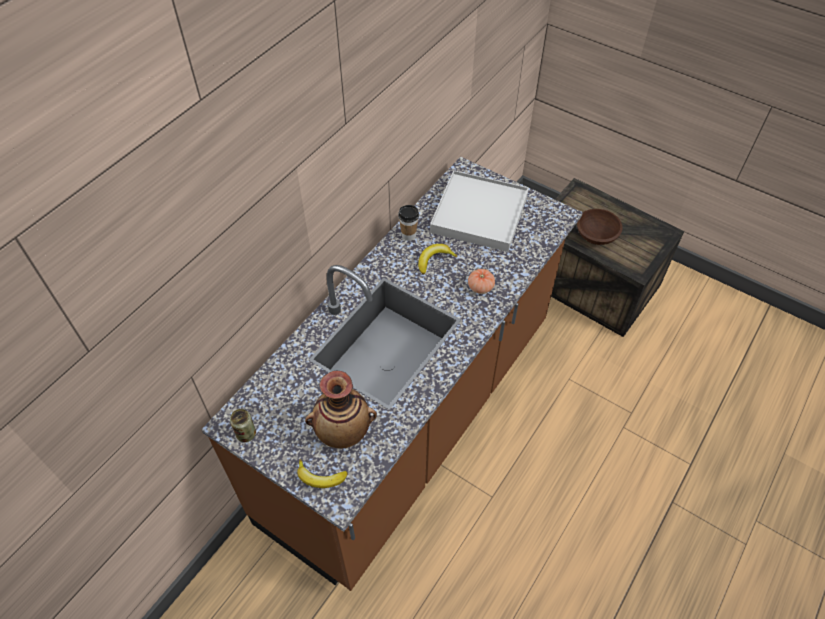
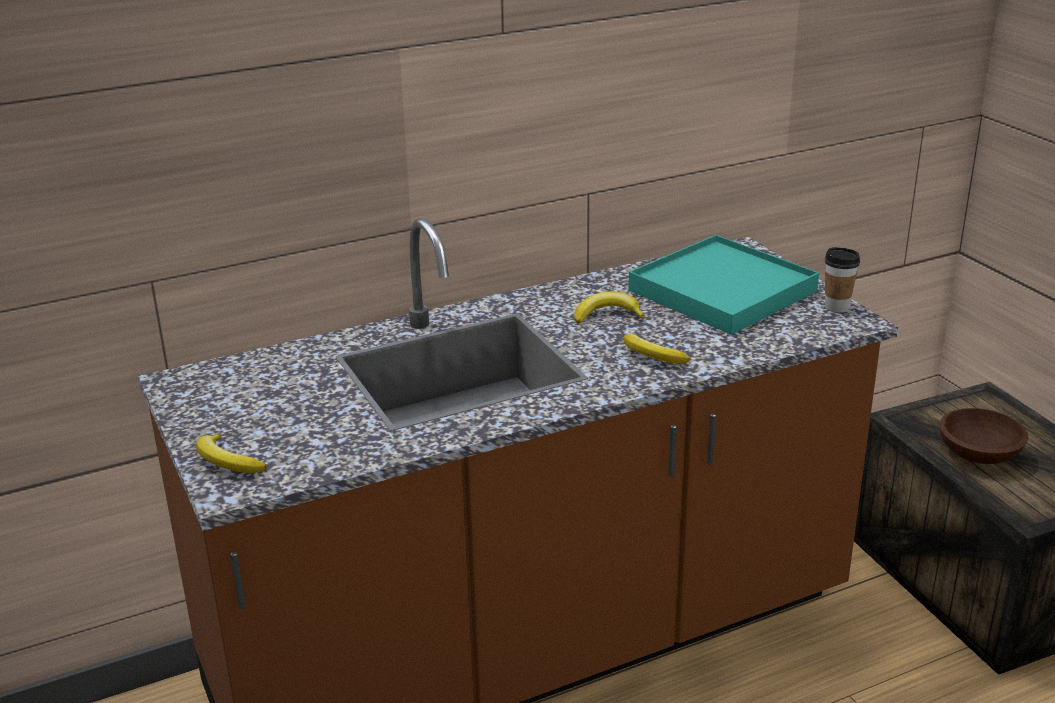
camera: 30 degrees right, 25 degrees down
can [230,409,256,442] -> none
vase [305,371,377,448] -> none
cup [398,205,419,241] -> cup moved to [825,247,860,313]
white tray [430,170,529,252] -> turquoise tray [628,235,819,335]
tomato [468,269,495,294] -> banana [623,334,690,364]

